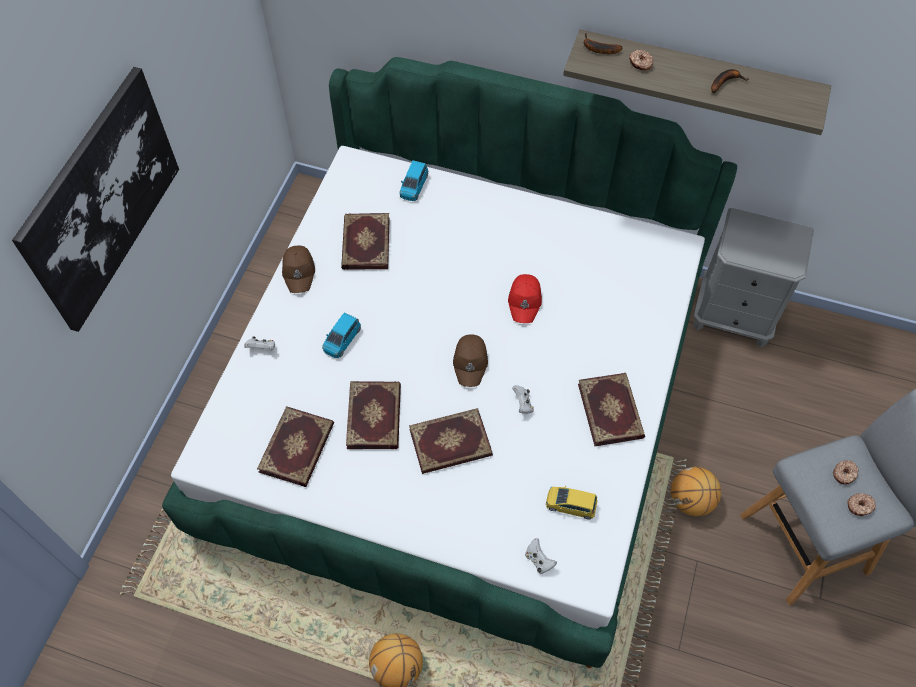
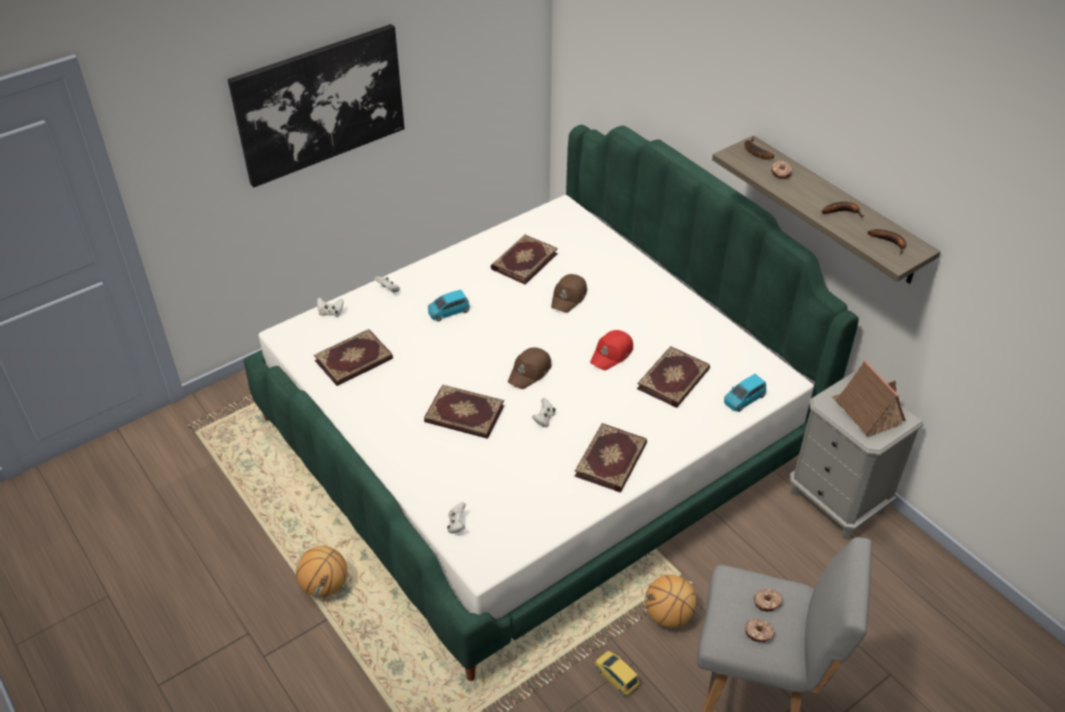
camera: 35 degrees right, 15 degrees down
brown cap [282,245,315,293] -> brown cap moved to [551,274,587,313]
book [346,381,401,449] -> book moved to [637,346,710,408]
blue toy car [400,160,428,201] -> blue toy car moved to [724,374,766,412]
yellow toy car [546,486,598,520] -> yellow toy car moved to [595,651,639,696]
none -> white game controller [317,298,344,317]
none -> toy house [832,360,906,437]
none -> banana [868,229,907,254]

